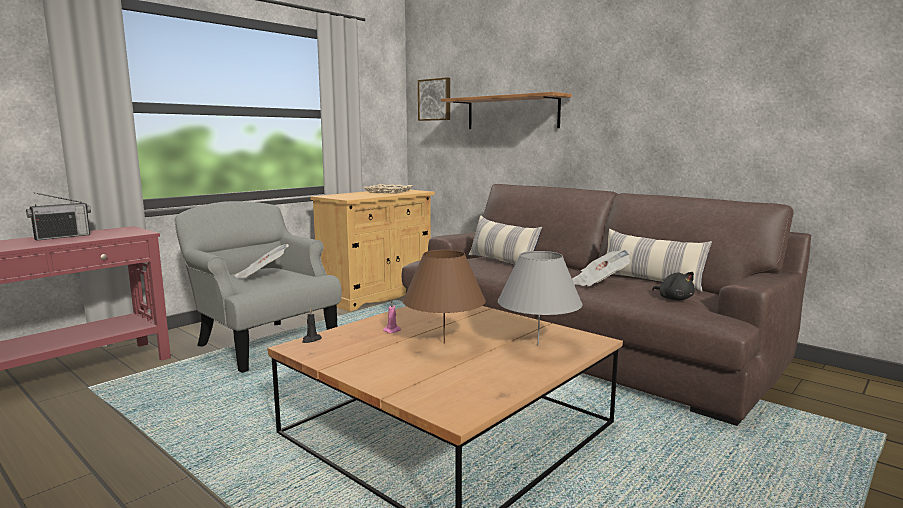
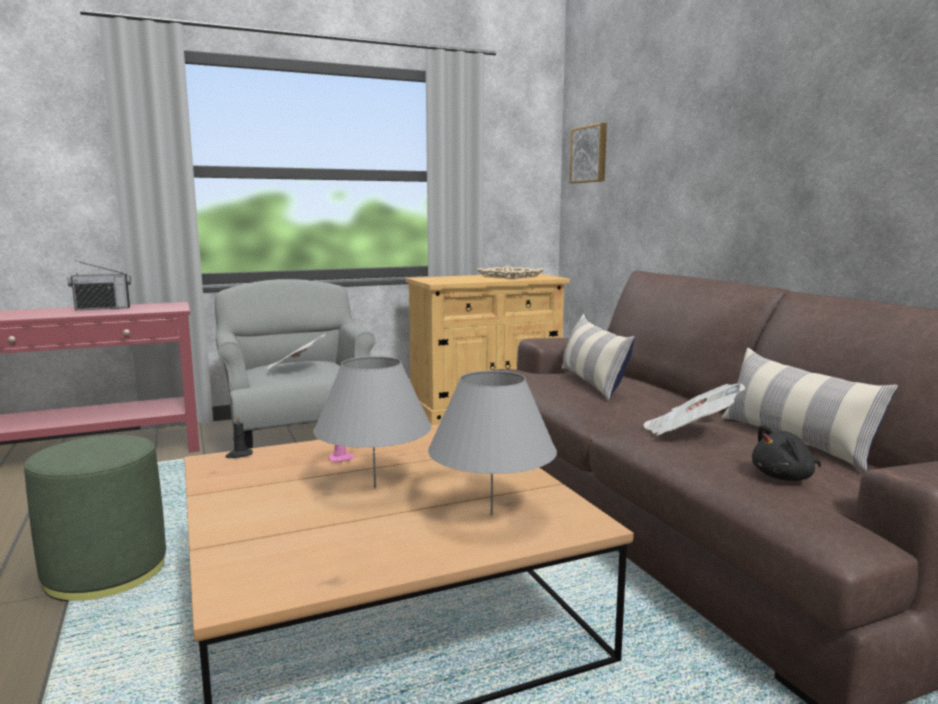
camera: 25 degrees right, 0 degrees up
brown table lamp [403,250,486,344] -> grey table lamp [313,356,432,488]
shelf [441,92,572,129] -> none
black plush toy [652,272,695,300] -> black plush toy turned 75 degrees clockwise [752,425,821,481]
none -> green ottoman [24,435,166,602]

